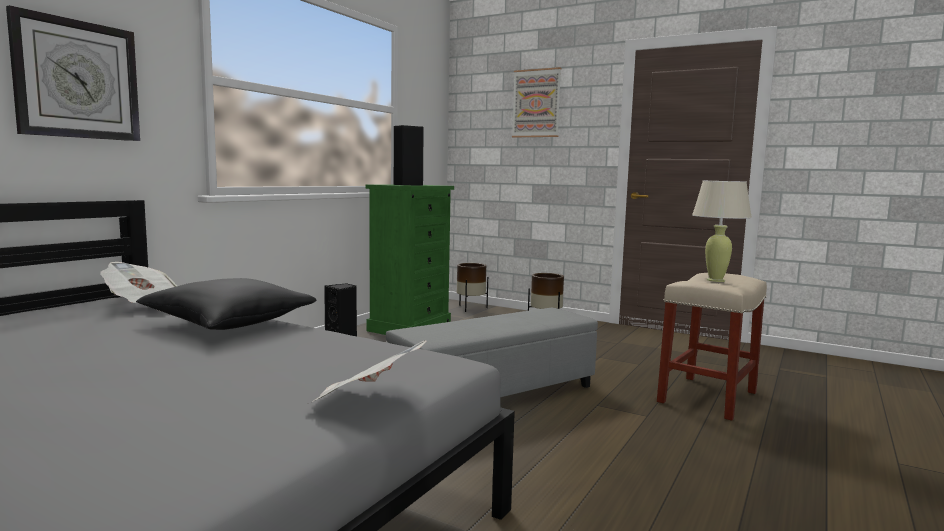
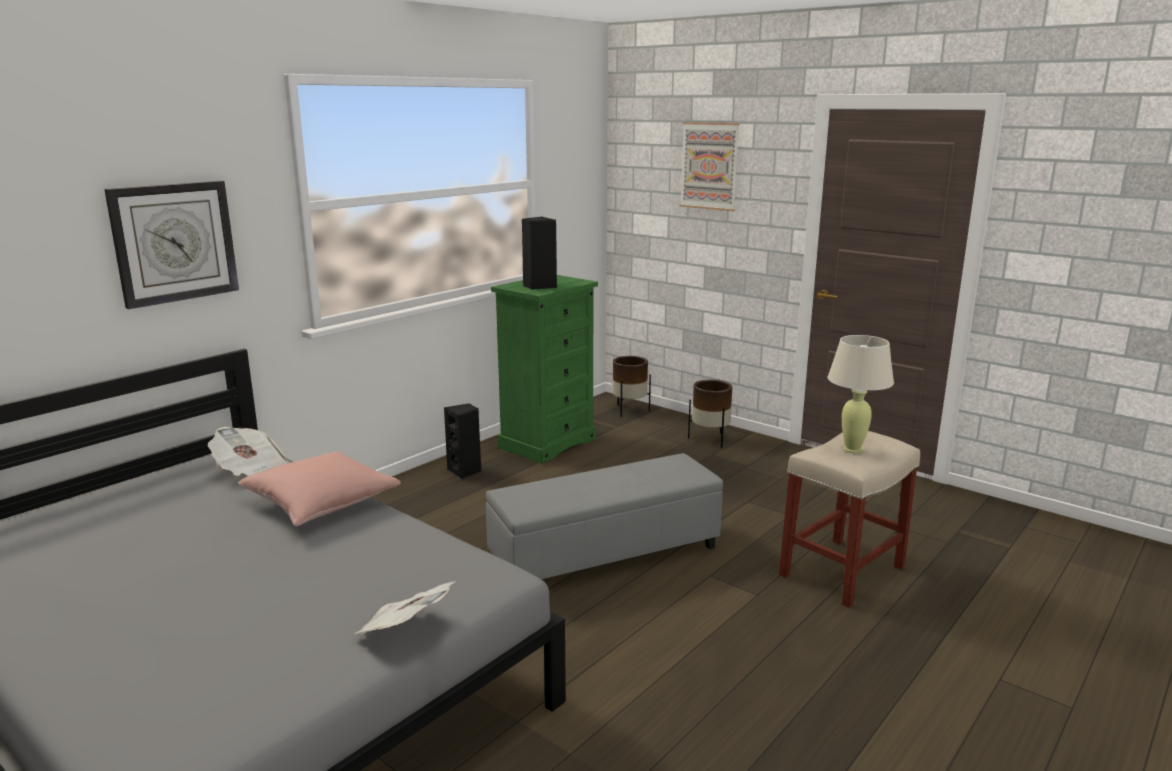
camera: 10 degrees right, 10 degrees up
black pillow [136,278,316,330] -> pink pillow [238,451,401,526]

